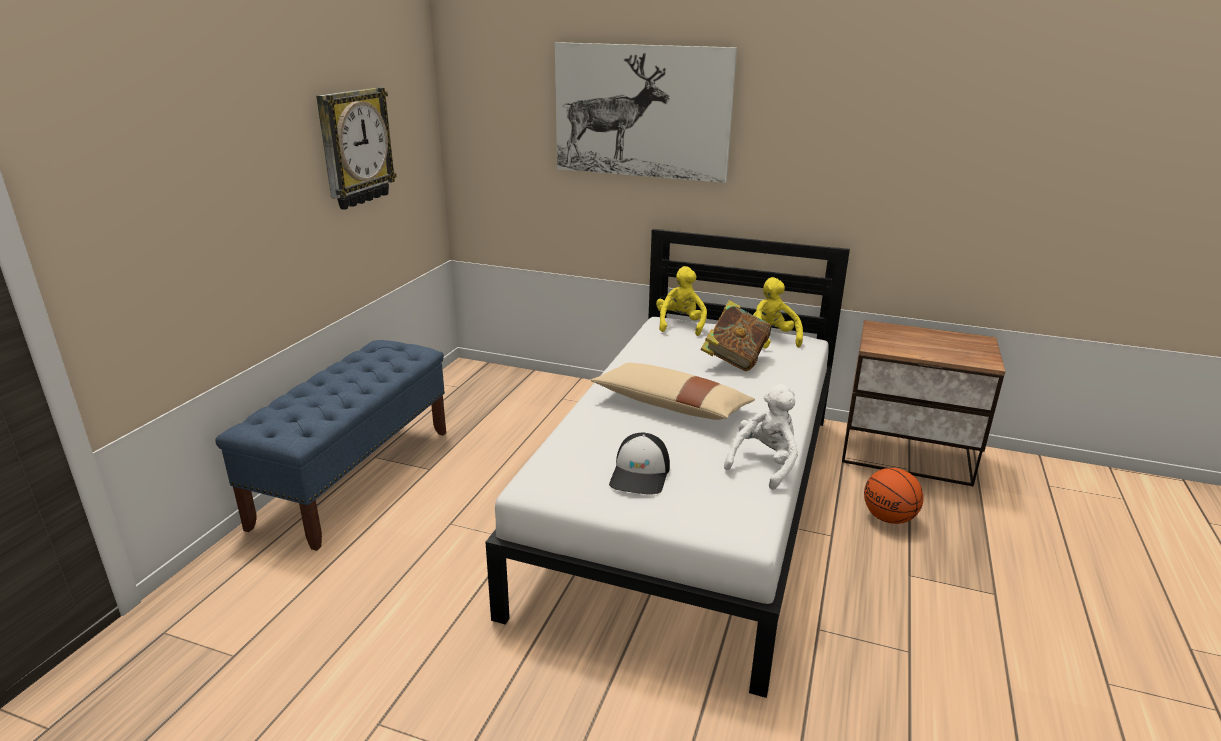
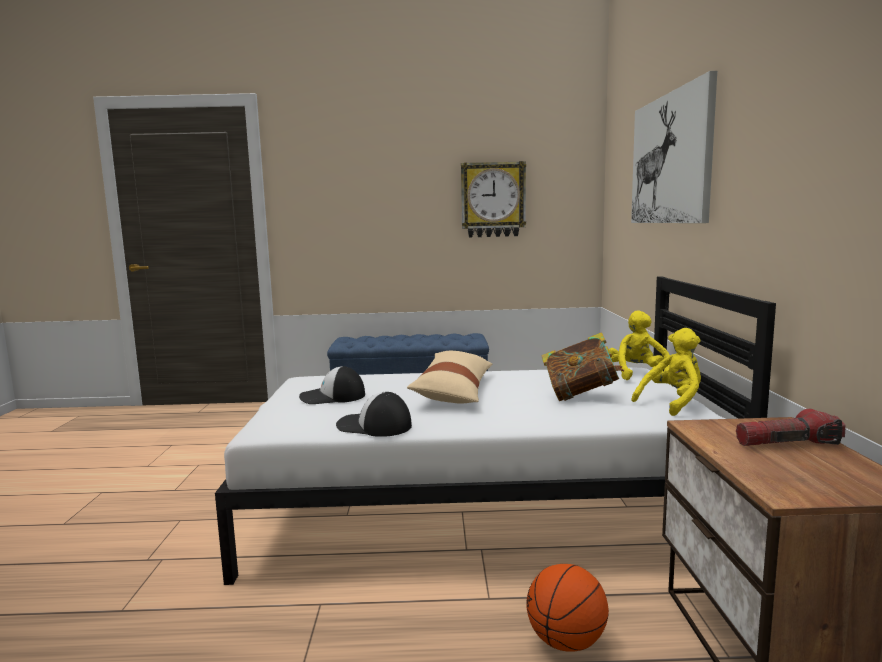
camera: 70 degrees right, 15 degrees down
yellow plush toy [656,266,707,336] -> yellow plush toy turned 75 degrees counterclockwise [609,310,670,380]
white plush toy [724,384,798,490] -> cap [336,392,412,437]
none -> flashlight [736,409,846,446]

